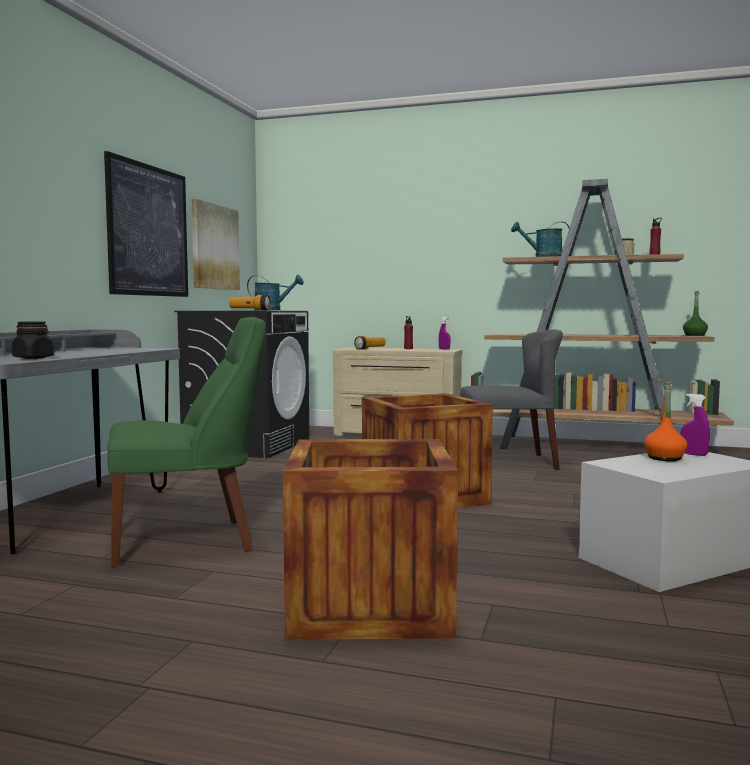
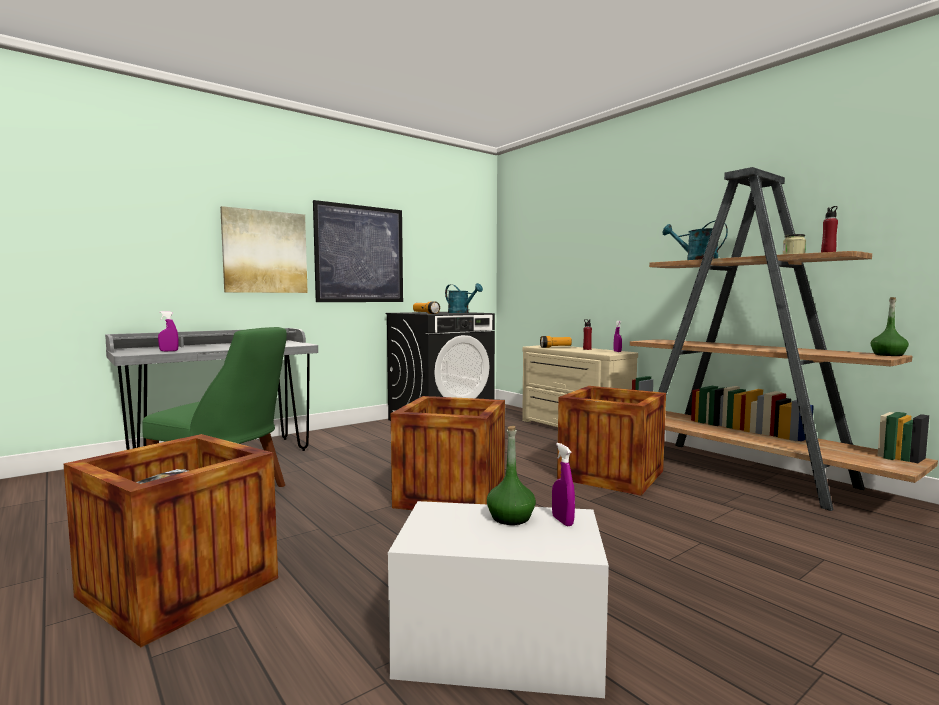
camera: 35 degrees right, 0 degrees up
black jar [12,321,54,359] -> purple spray bottle [158,311,179,351]
picture [192,199,240,290] -> picture moved to [220,206,308,293]
grey chair [460,329,563,470] -> crate [557,386,666,496]
orange bottle [644,382,687,461] -> green bottle [487,426,536,525]

